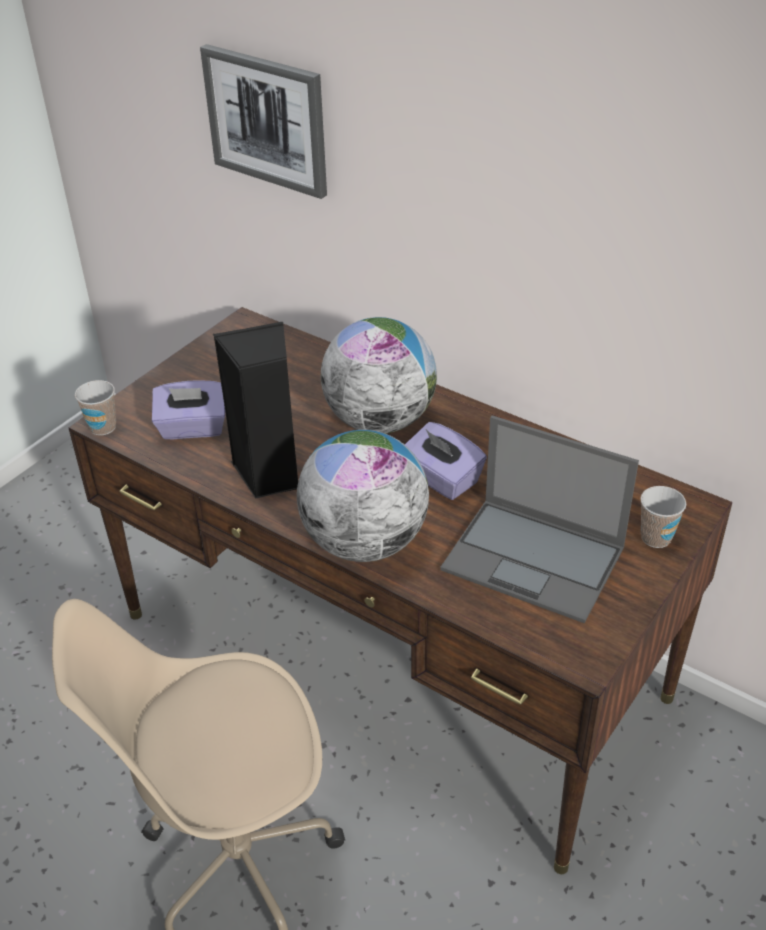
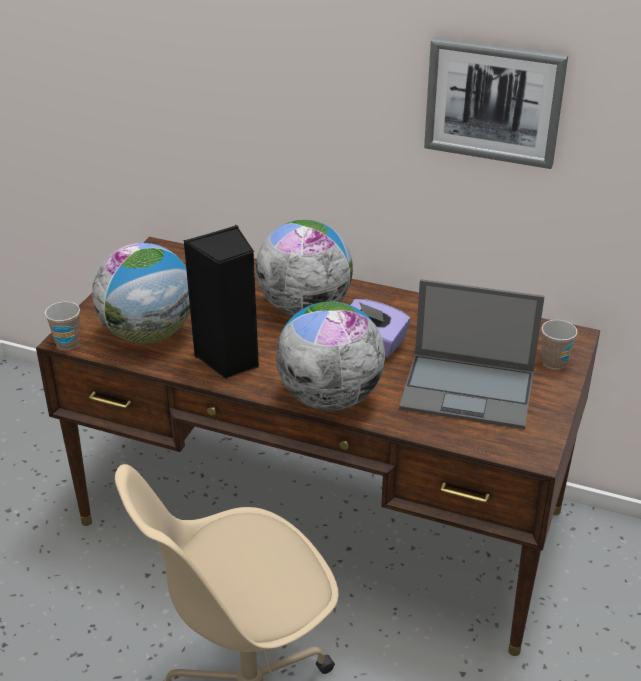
camera: 15 degrees left, 5 degrees down
purple tissue box [152,380,225,439] -> globe [92,243,190,343]
picture [200,44,327,199] -> picture moved to [424,37,568,169]

